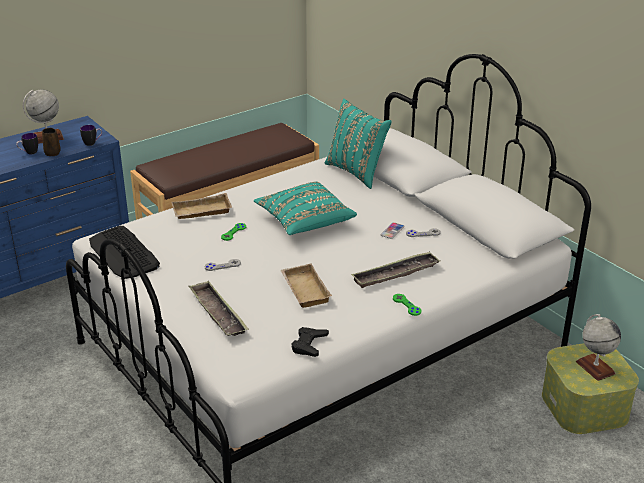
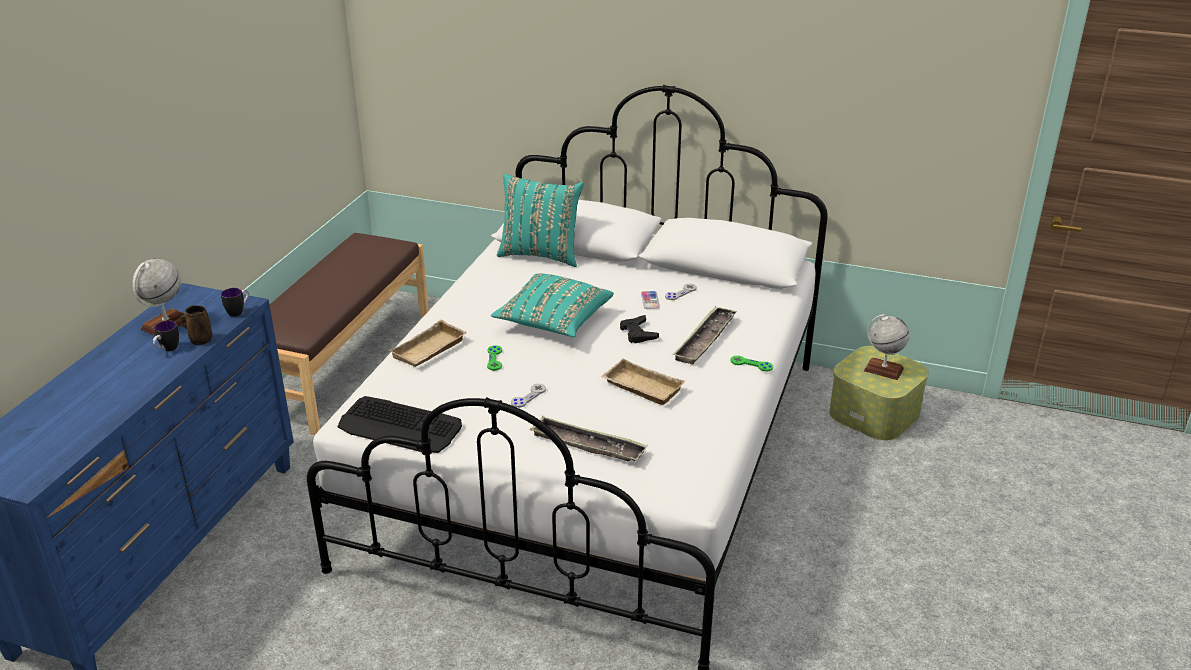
camera: 35 degrees left, 0 degrees up
black game controller [292,327,329,357] -> black game controller moved to [620,315,659,343]

